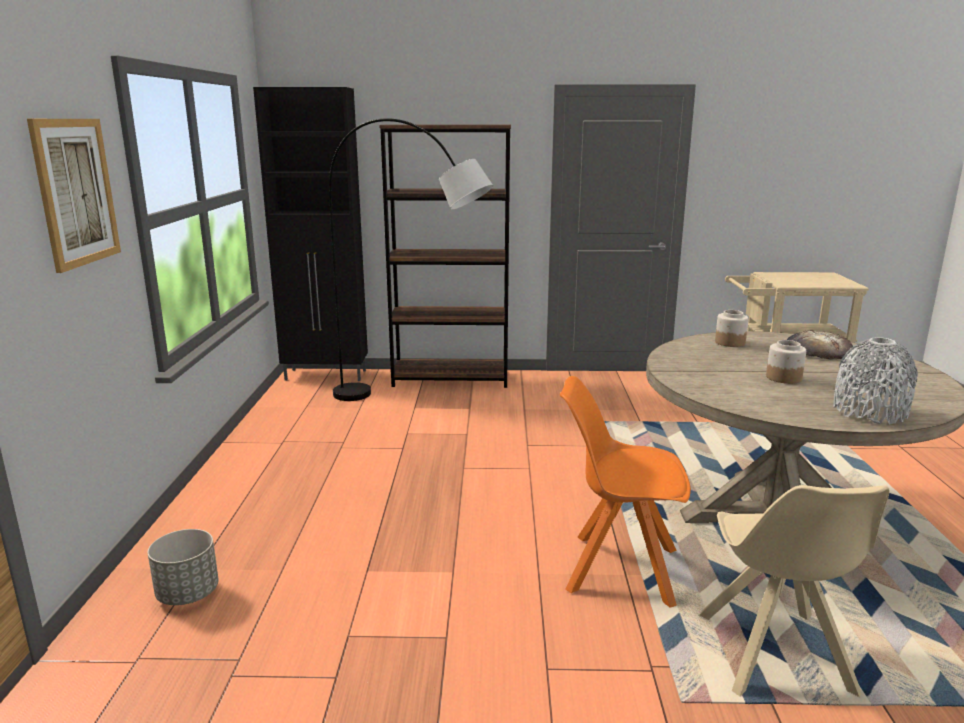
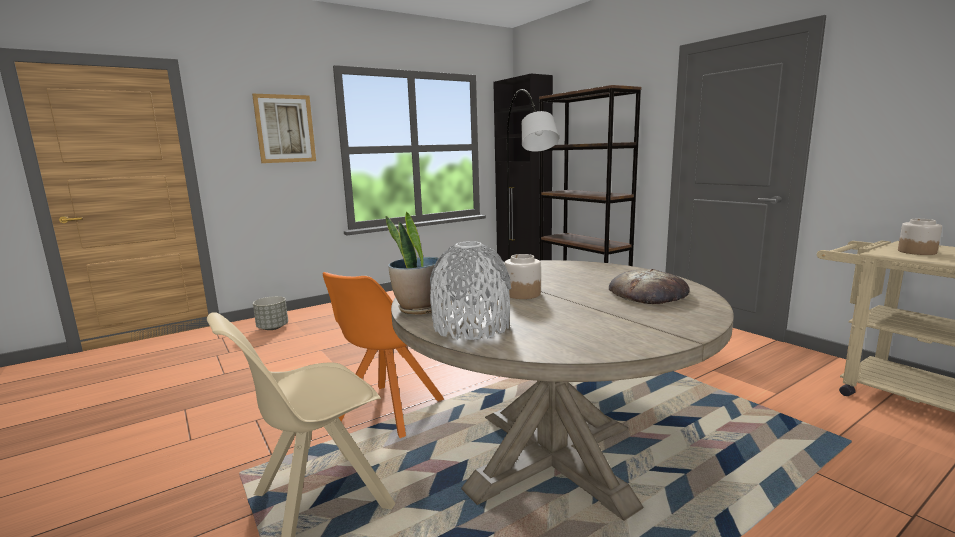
camera: 55 degrees right, 5 degrees down
orange chair [560,376,691,608] -> orange chair turned 135 degrees counterclockwise [323,272,444,438]
jar [715,310,749,347] -> jar moved to [898,219,942,255]
none -> potted plant [386,212,442,315]

